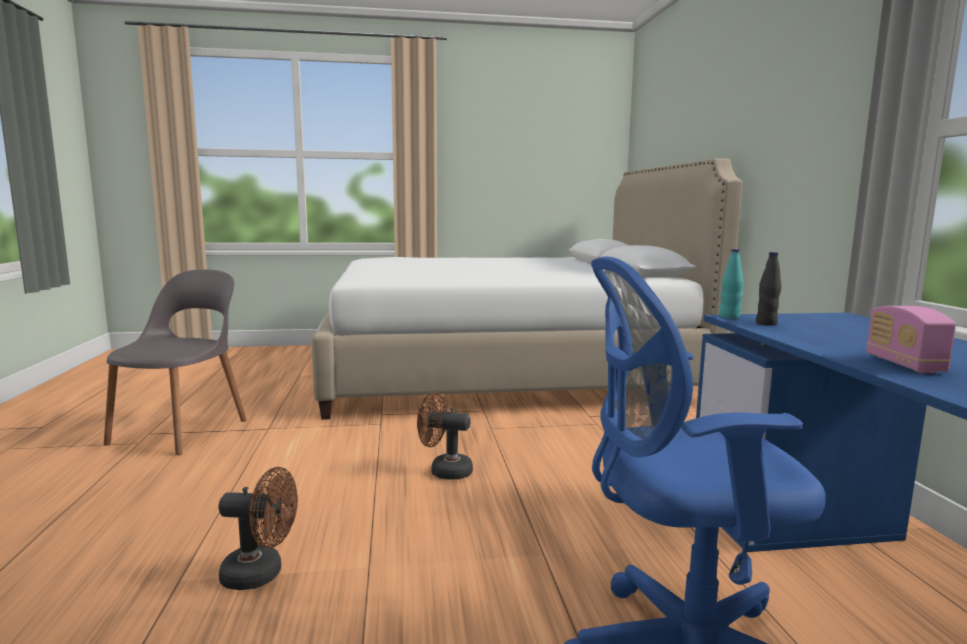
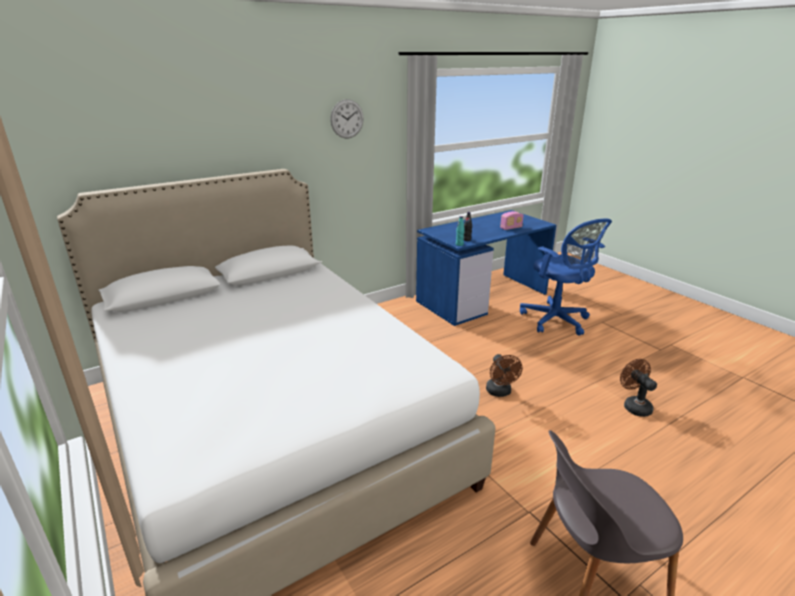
camera: 115 degrees left, 15 degrees up
none -> wall clock [330,99,364,139]

